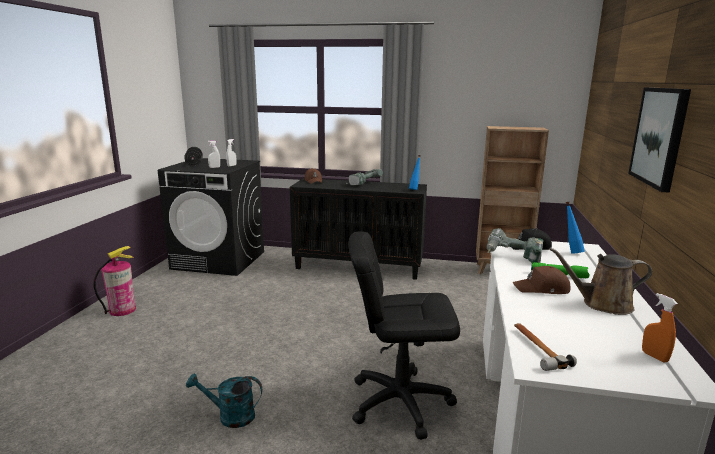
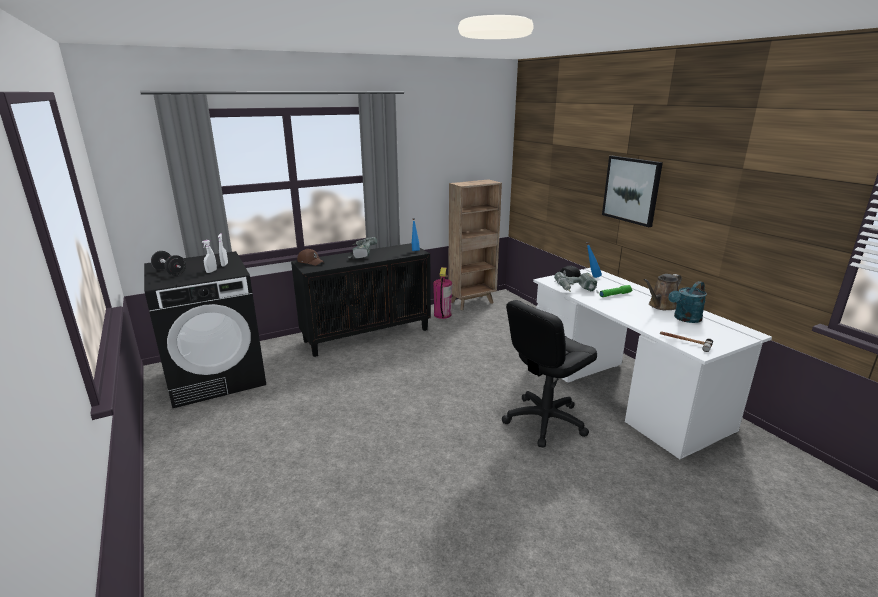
camera: 40 degrees left, 5 degrees up
fire extinguisher [94,246,136,316] -> fire extinguisher moved to [433,267,452,319]
turquoise watering can [186,373,262,428] -> turquoise watering can moved to [668,281,707,323]
brown cap [513,266,570,294] -> none
orange spray bottle [642,293,678,363] -> none

